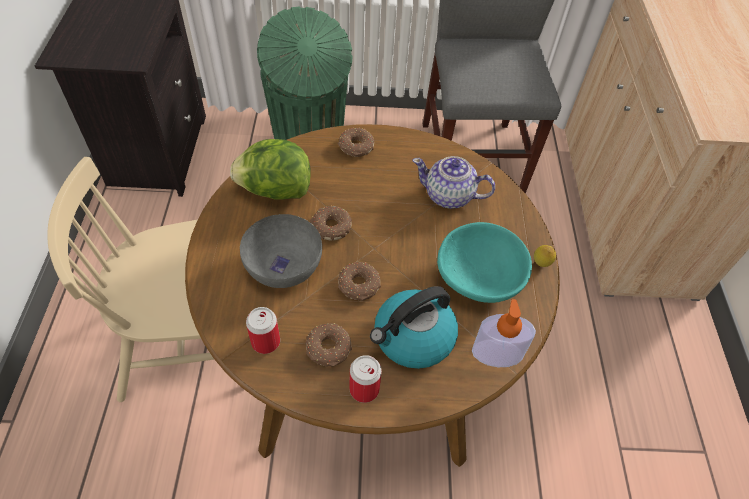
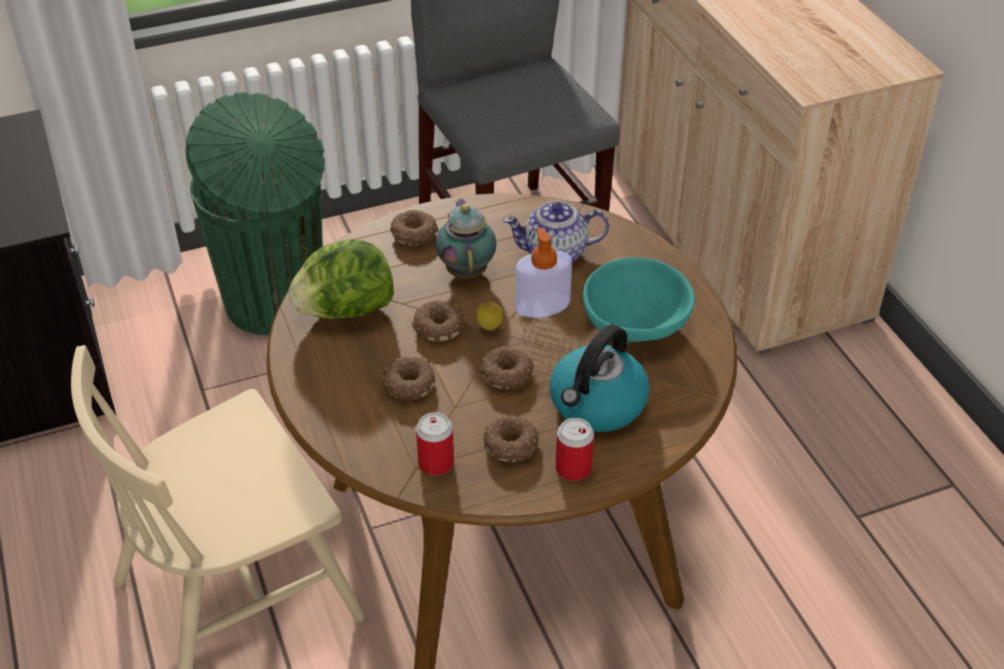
camera: 20 degrees left, 10 degrees down
grey bowl [240,214,322,288] -> donut [380,356,436,400]
soap dispenser [472,299,536,367] -> soap dispenser moved to [516,227,572,318]
lemon [534,245,556,267] -> lemon moved to [477,302,503,331]
none -> teapot [435,198,496,278]

